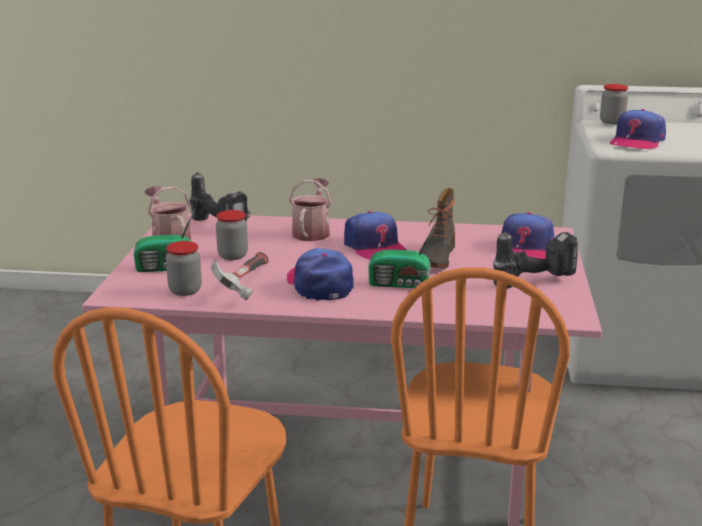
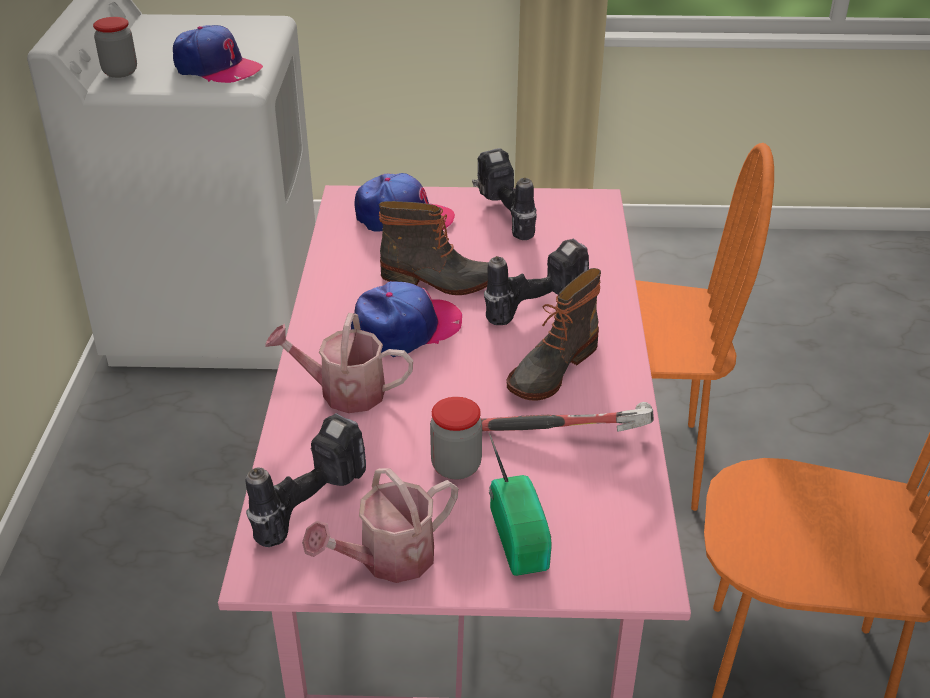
camera: 95 degrees left, 15 degrees up
jar [166,241,202,296] -> none
cap [287,248,354,301] -> boot [507,268,601,401]
radio [368,227,435,288] -> power drill [484,239,589,325]

